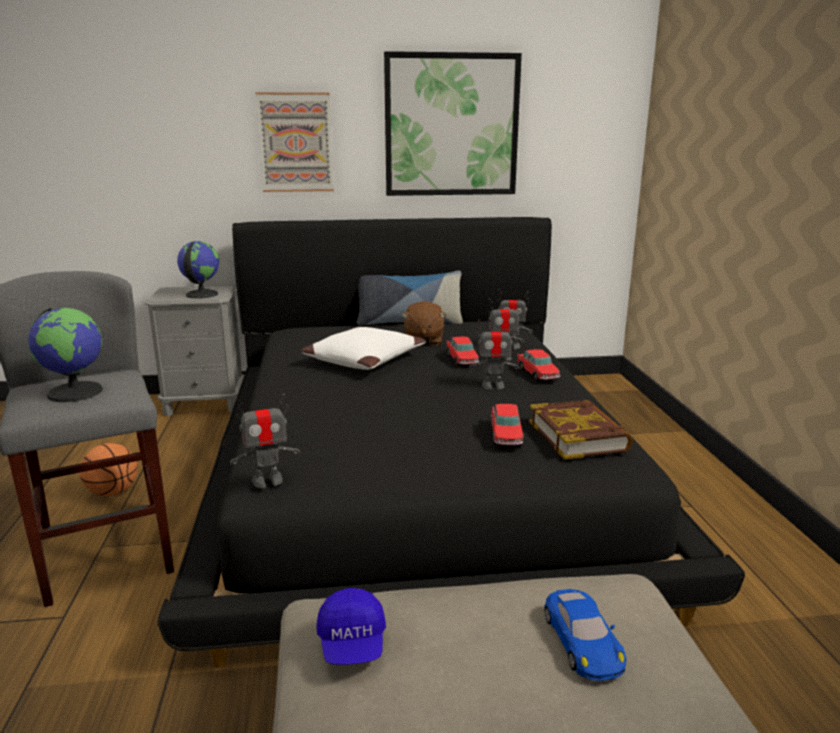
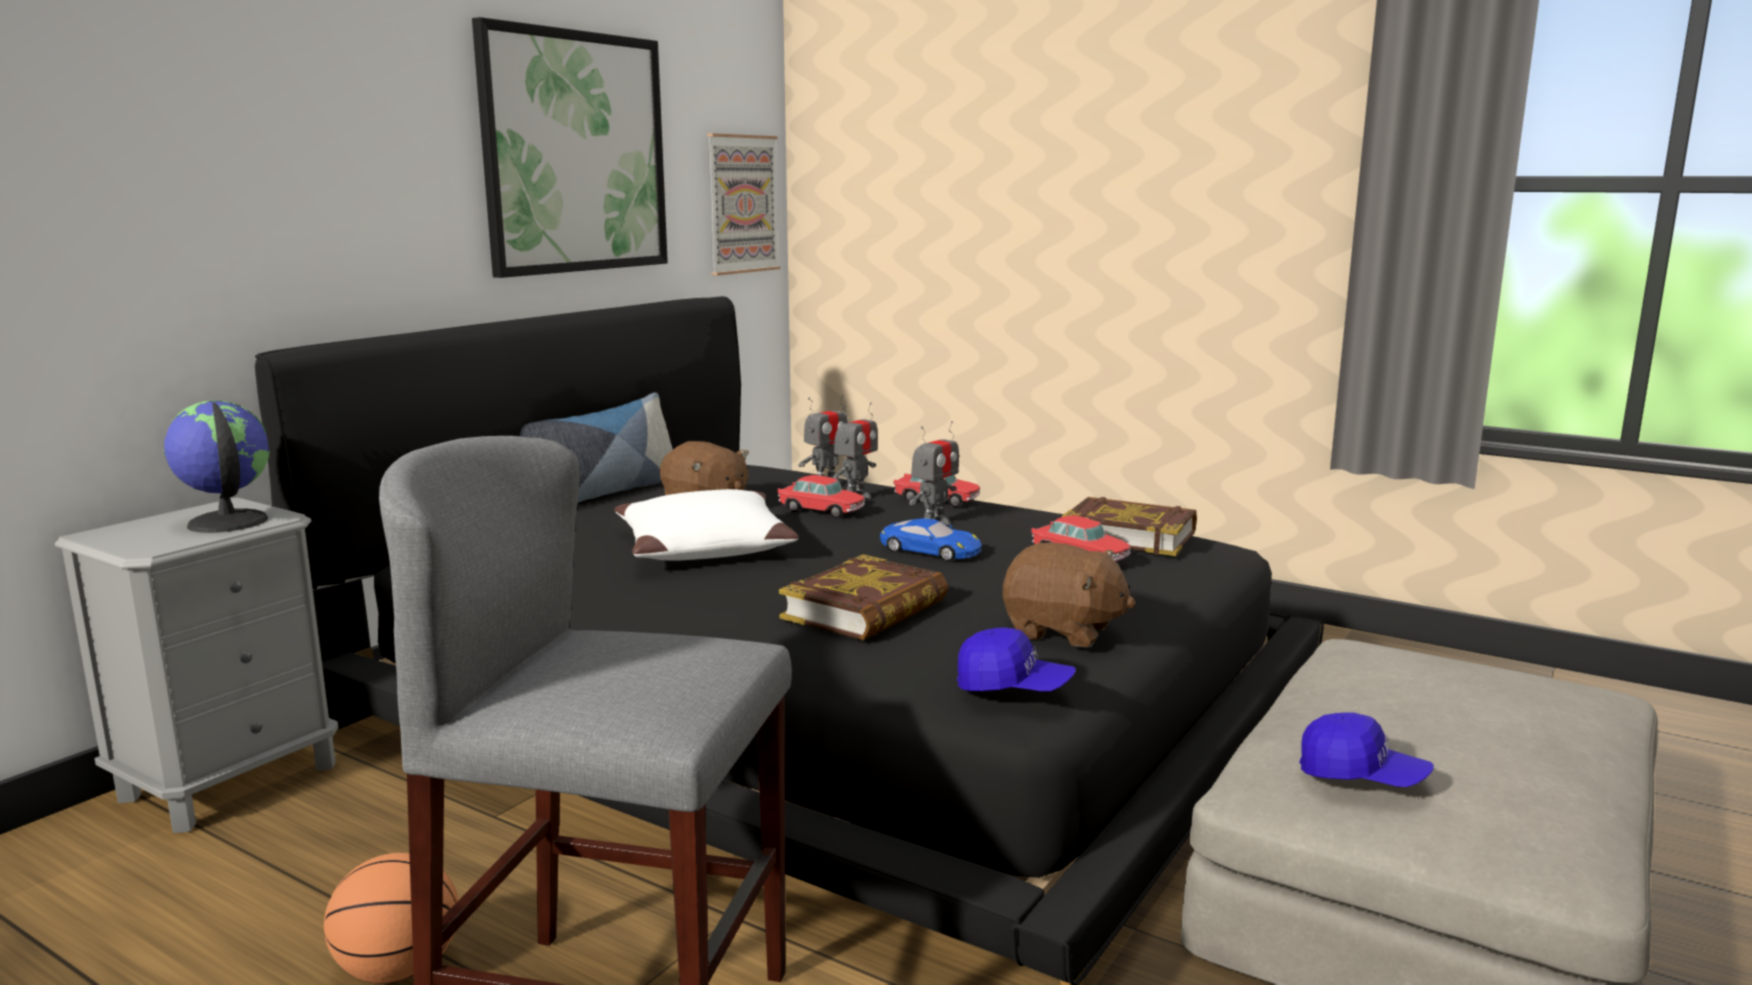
camera: 50 degrees left, 5 degrees down
globe [28,308,103,402] -> none
toy robot [230,394,300,488] -> blue cap [957,627,1076,692]
picture [256,92,334,192] -> picture moved to [707,133,780,276]
blue toy car [544,589,627,681] -> blue toy car moved to [880,518,982,562]
none -> book [779,555,948,640]
none -> brown plush toy [1003,543,1136,647]

